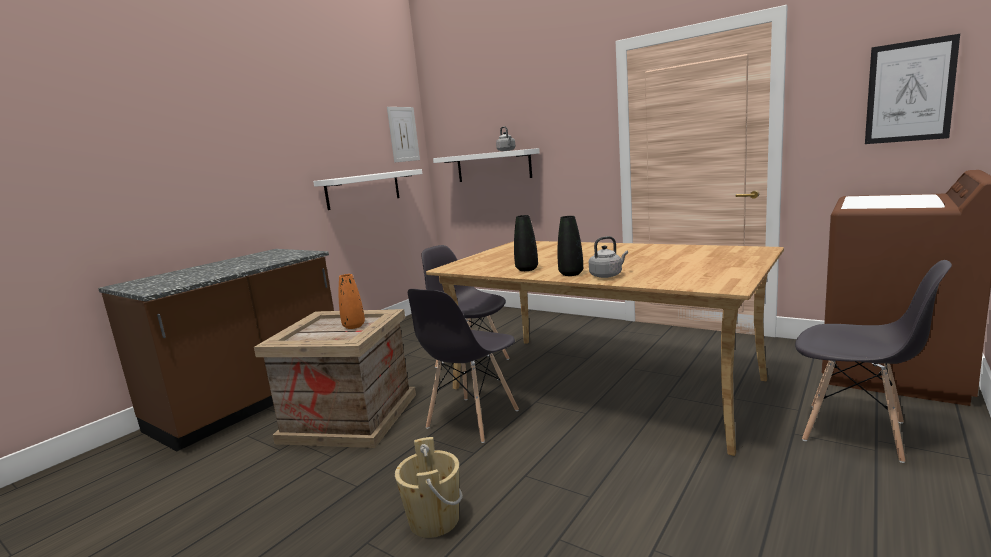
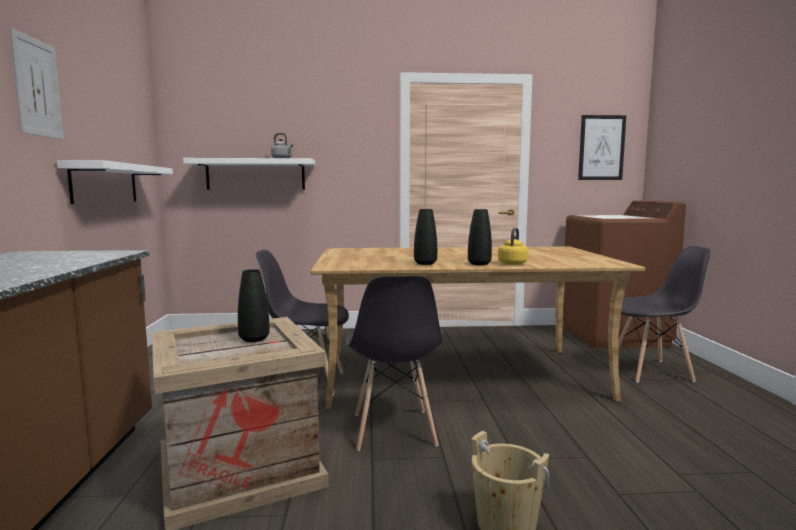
camera: 40 degrees left, 5 degrees down
orange vase [339,274,365,329] -> black vase [238,269,269,342]
picture [387,107,420,163] -> picture moved to [9,28,64,140]
grey kettle [589,236,628,278] -> yellow kettle [498,228,528,265]

